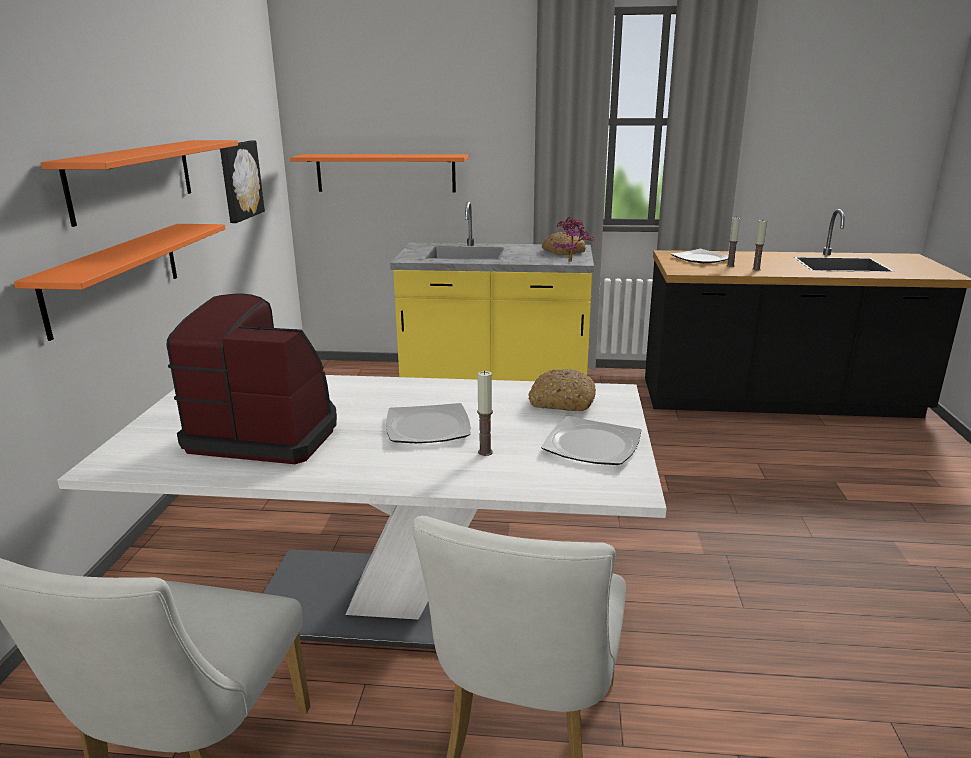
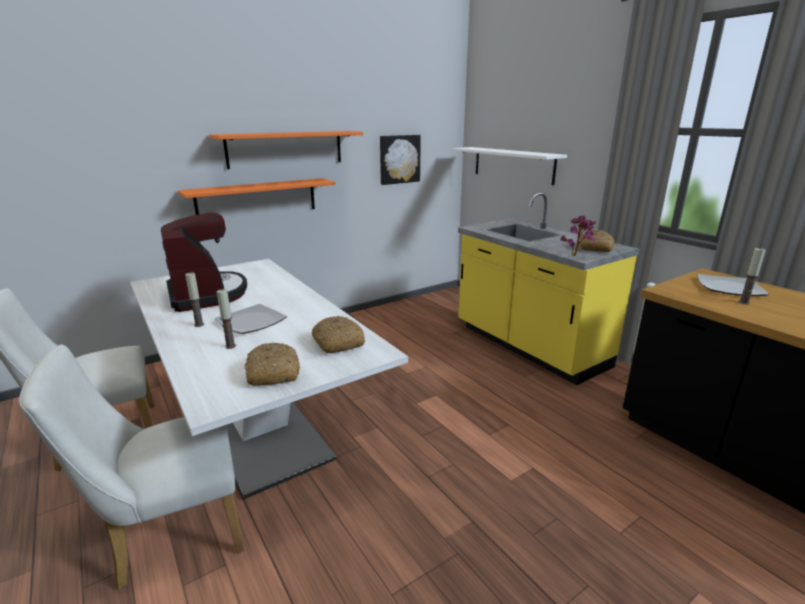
camera: 50 degrees right, 0 degrees up
orange shelf [290,154,469,193] -> white shelf [452,147,567,185]
plate [541,416,641,465] -> bread [245,343,300,386]
candle [752,220,767,270] -> candle moved to [185,273,204,327]

